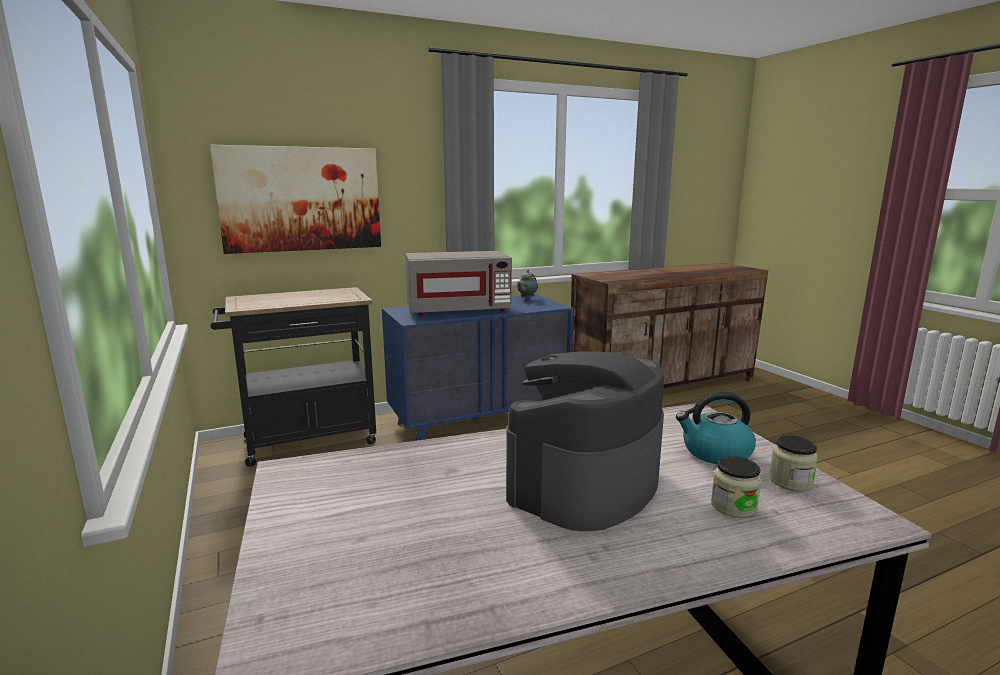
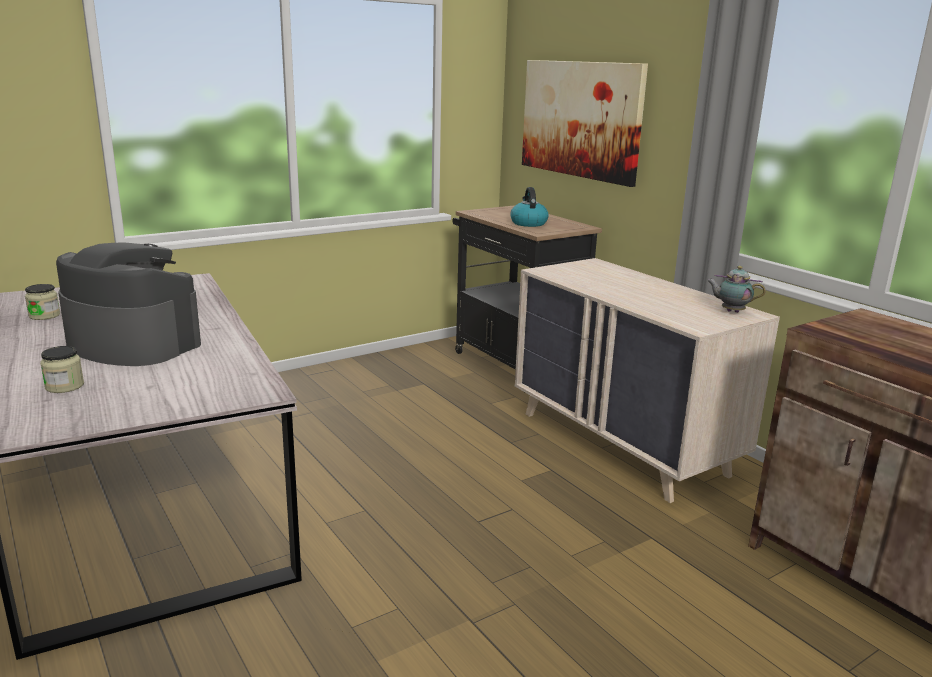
camera: 80 degrees right, 5 degrees up
blue dresser [382,294,573,441] -> beige dresser [515,258,780,503]
grey microwave [405,251,512,316] -> none
kettle [676,391,756,464] -> kettle moved to [510,187,549,227]
jar [769,435,818,491] -> jar moved to [25,284,60,320]

